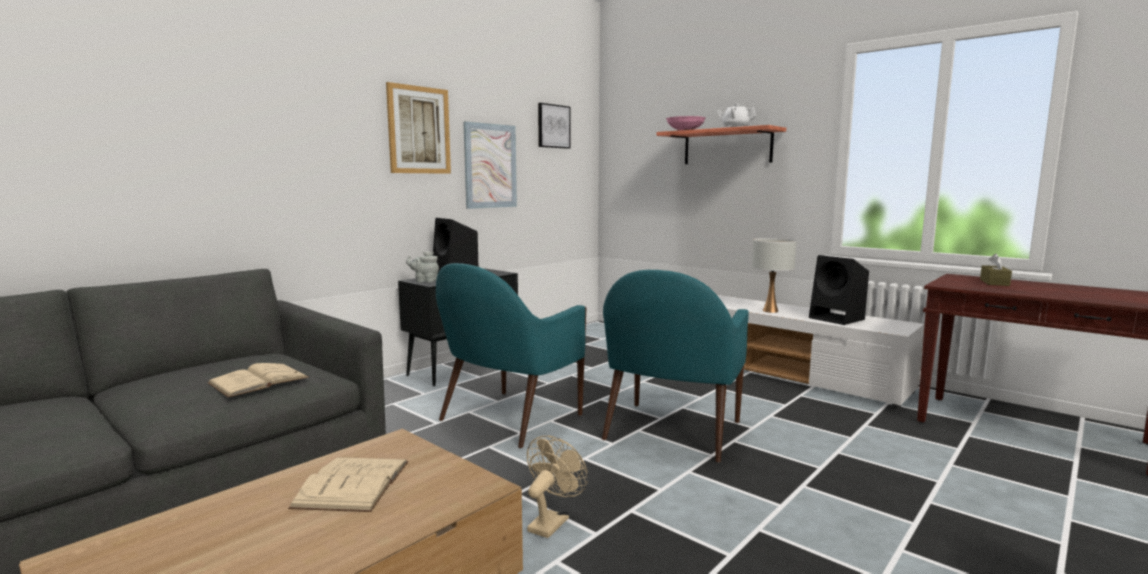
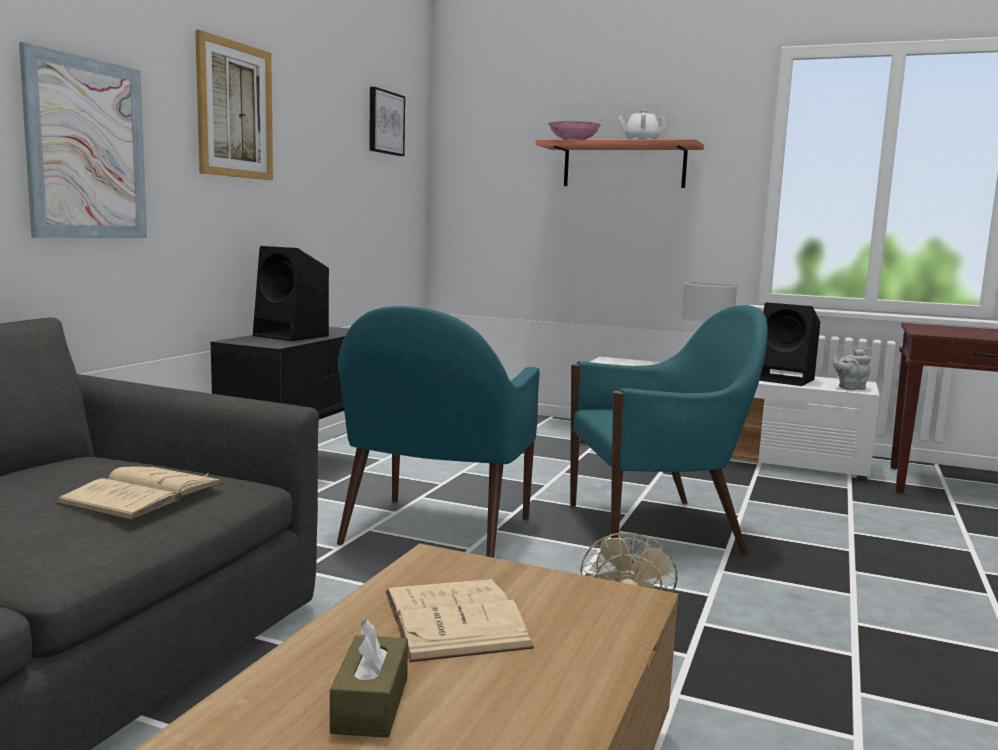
camera: 20 degrees left, 0 degrees up
grey teapot [406,251,439,283] -> grey teapot moved to [833,349,871,390]
picture [464,121,517,209] -> picture moved to [19,42,147,238]
turquoise armchair [602,270,749,463] -> turquoise armchair turned 105 degrees counterclockwise [570,305,768,556]
brown tissue box [980,253,1012,286] -> brown tissue box moved to [330,619,408,738]

